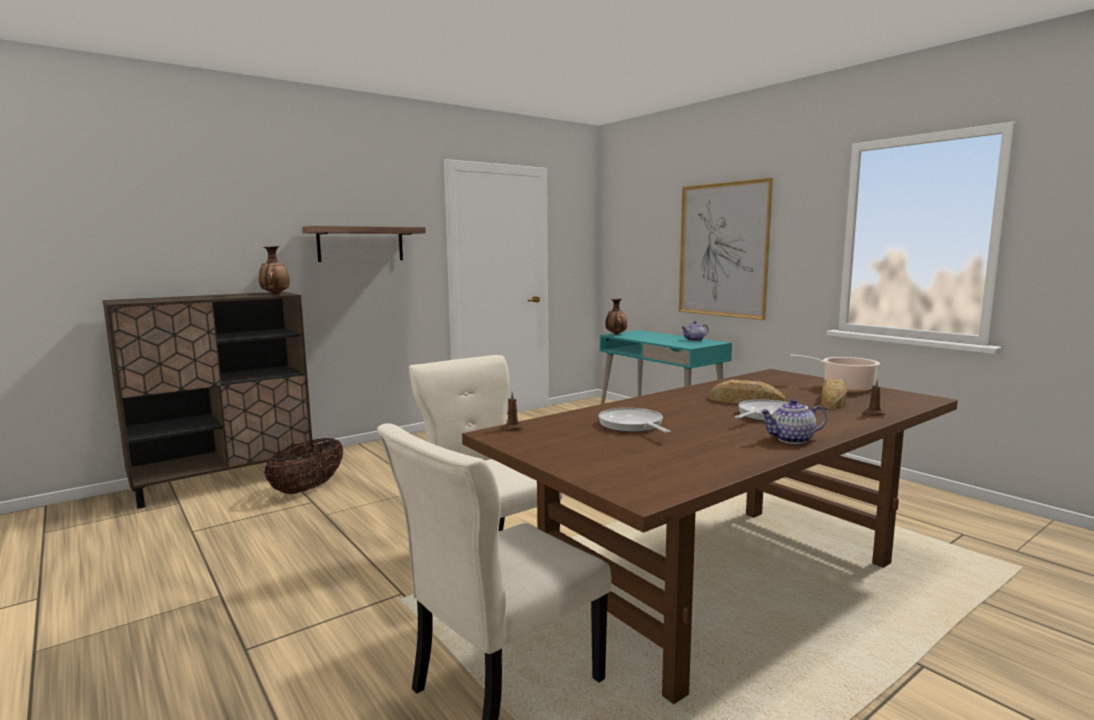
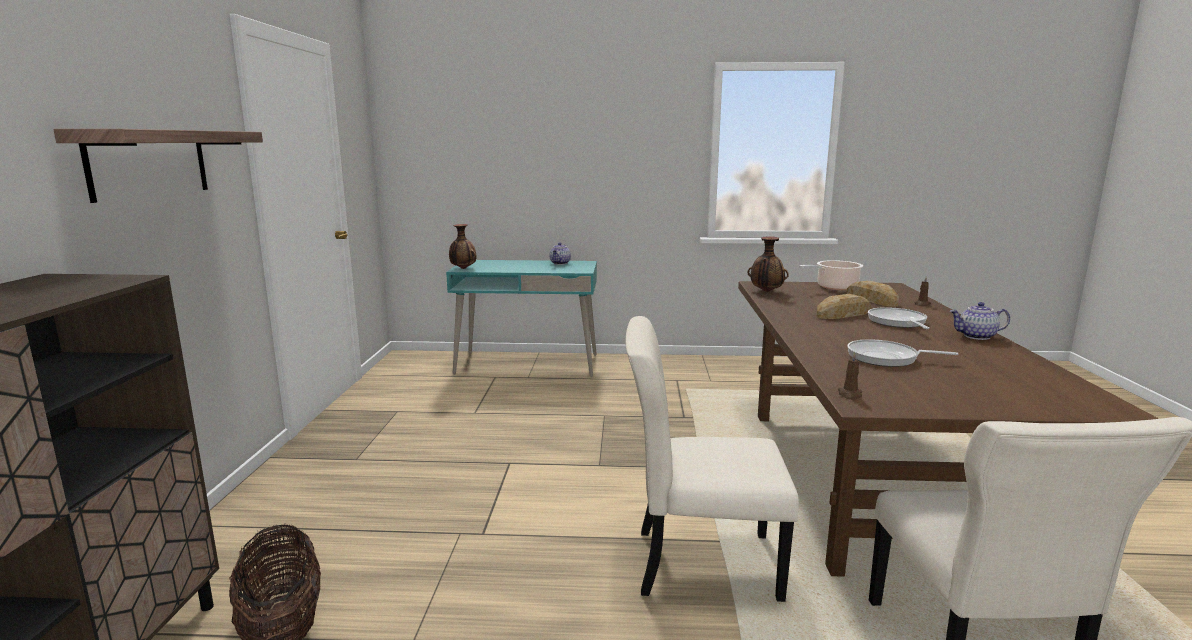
camera: 50 degrees left, 5 degrees up
vase [259,246,290,295] -> vase moved to [748,236,789,292]
picture [679,178,773,320] -> none
teapot [760,399,827,444] -> teapot turned 60 degrees clockwise [950,302,1010,340]

